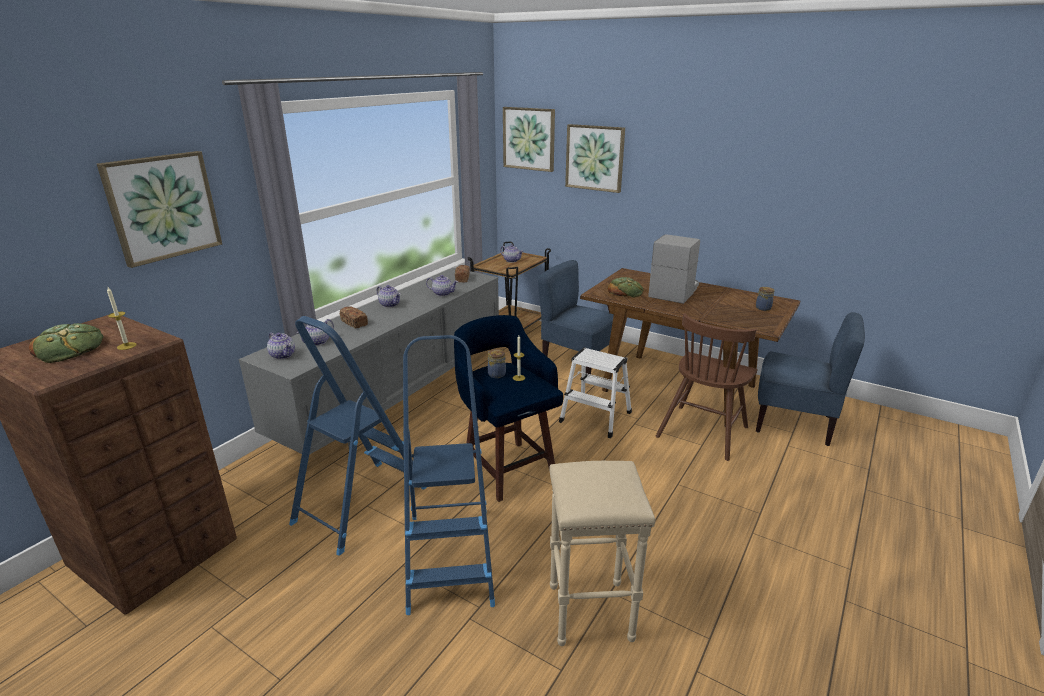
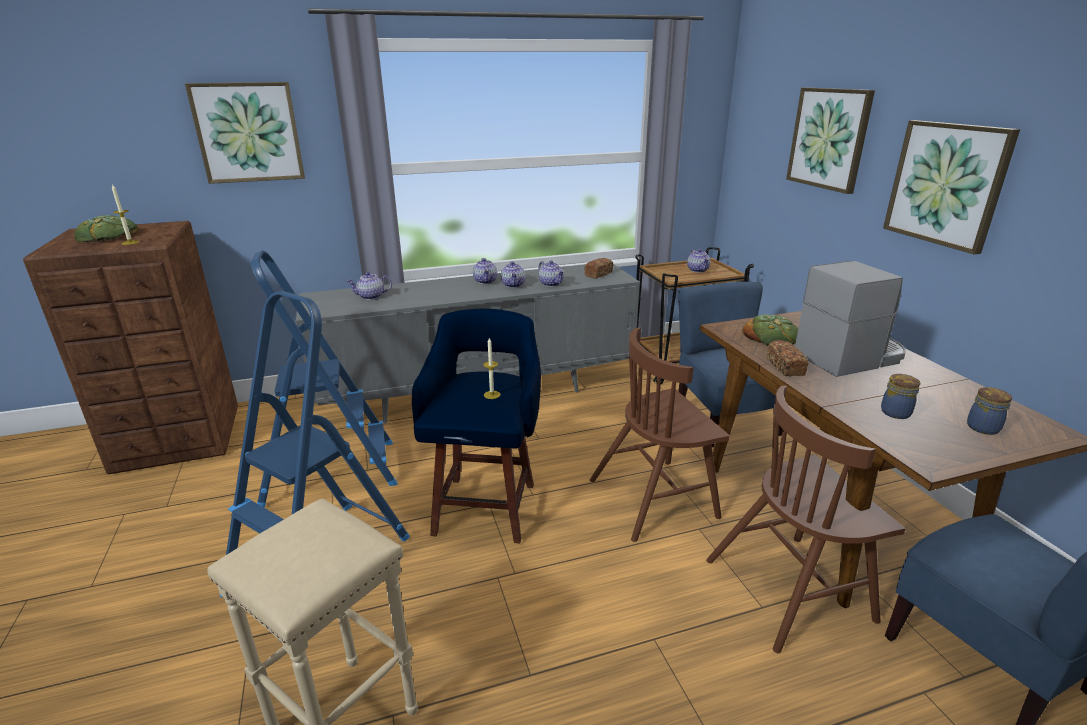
camera: 40 degrees right, 0 degrees up
teapot [267,332,295,359] -> teapot moved to [501,261,525,288]
bread [340,306,368,328] -> bread moved to [767,340,808,377]
jar [488,349,506,378] -> jar moved to [881,374,920,419]
picture [503,107,555,172] -> picture moved to [883,120,1020,254]
white step ladder [559,347,632,438] -> brown chair [589,327,730,542]

